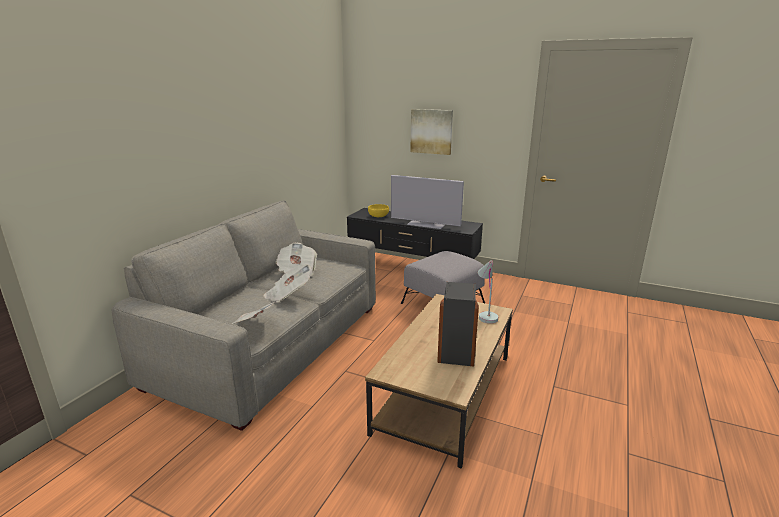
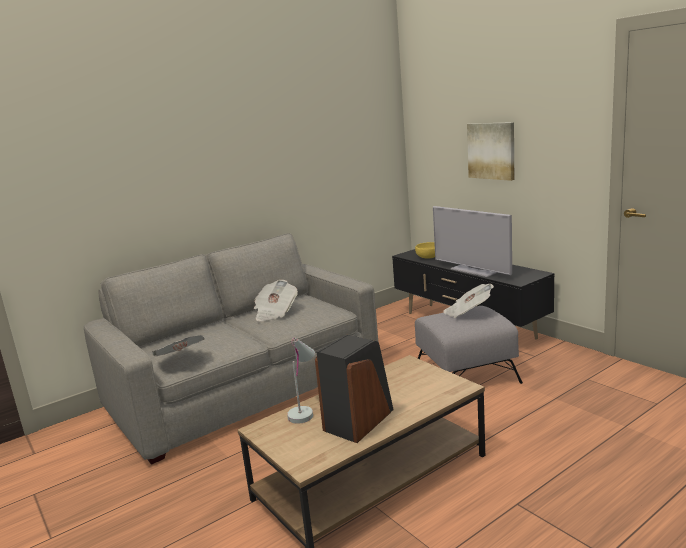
camera: 30 degrees right, 5 degrees down
newspaper [263,265,311,303] -> newspaper moved to [443,284,494,318]
white table lamp [478,260,498,324] -> white table lamp moved to [287,338,315,424]

